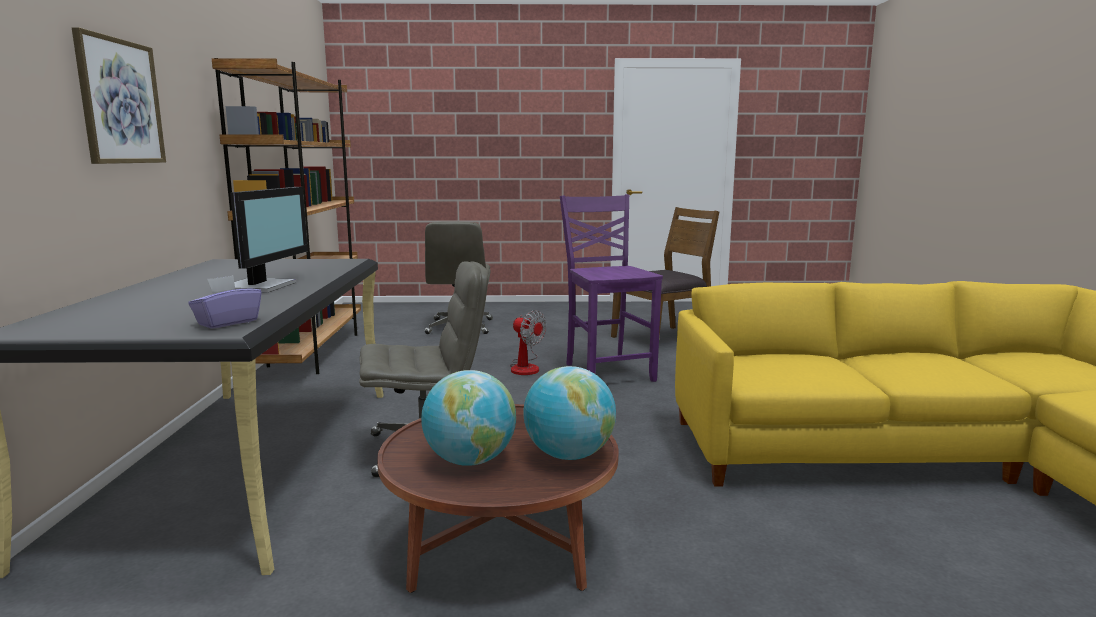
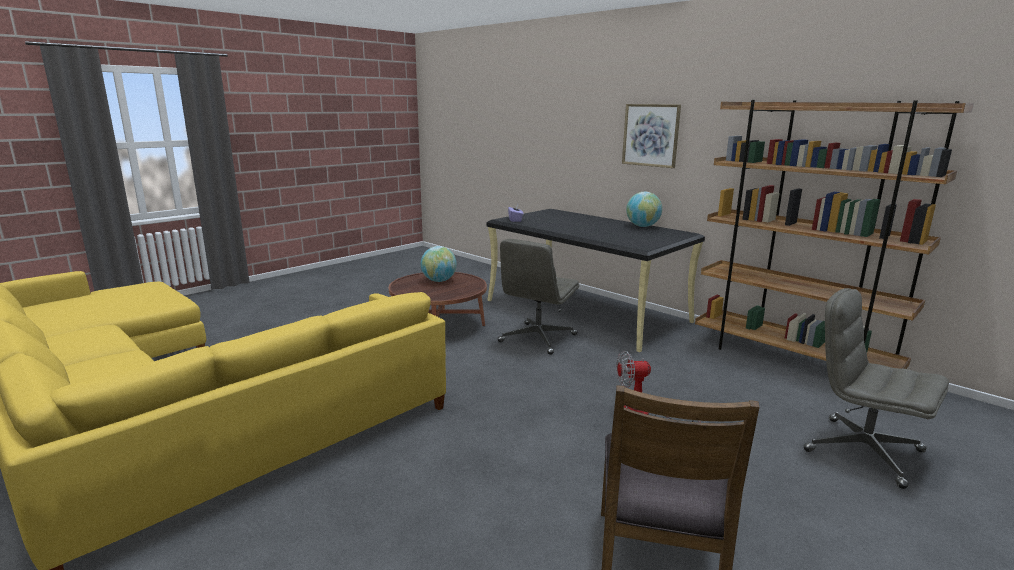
camera: 135 degrees right, 5 degrees up
monitor [230,187,308,293] -> none
globe [524,366,616,460] -> globe moved to [626,192,662,227]
purple chair [560,194,663,382] -> none

